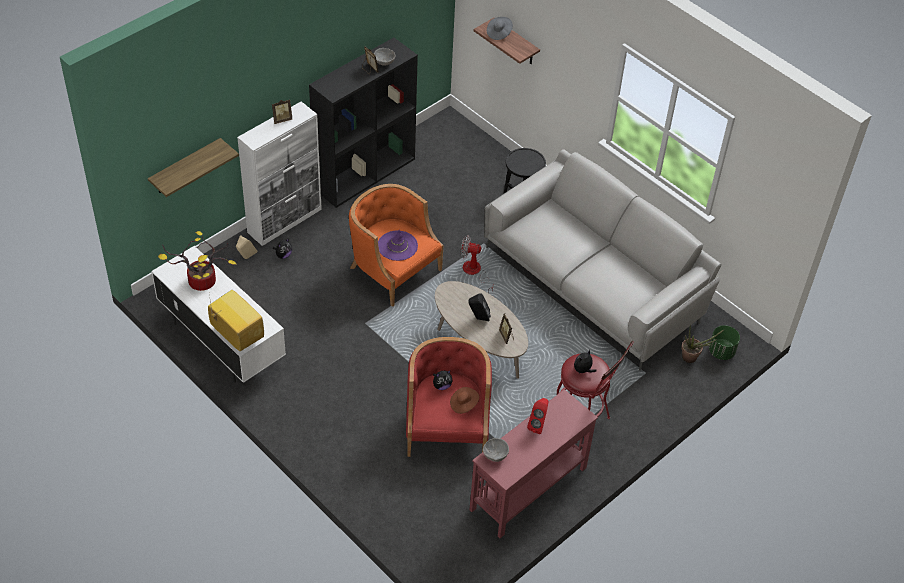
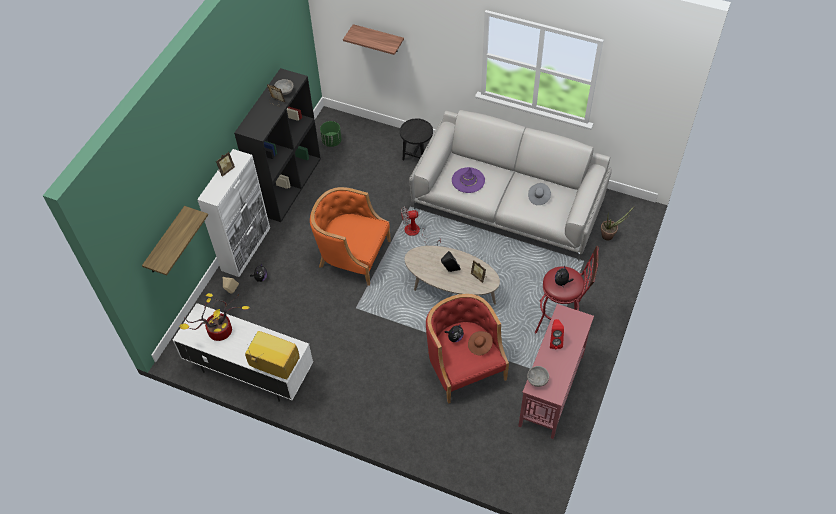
camera: 20 degrees left, 5 degrees up
purple hat [378,230,418,261] -> purple hat moved to [452,167,485,193]
grey hat [487,17,513,40] -> grey hat moved to [528,183,551,205]
green planter [709,325,740,360] -> green planter moved to [320,121,342,147]

